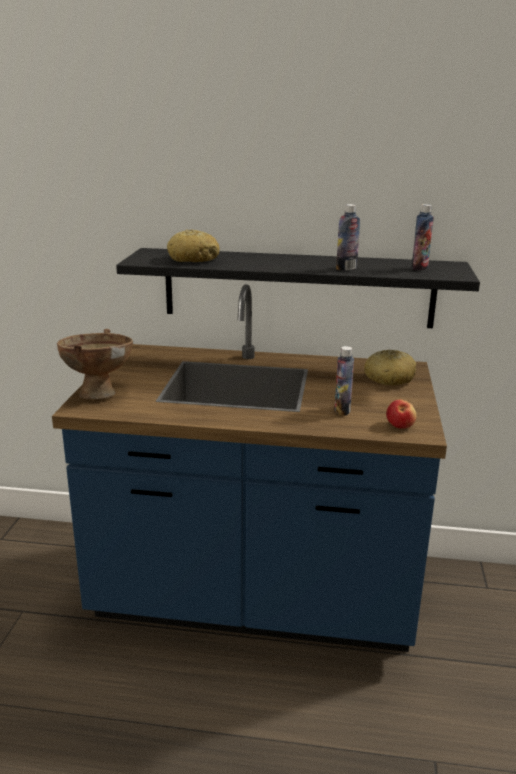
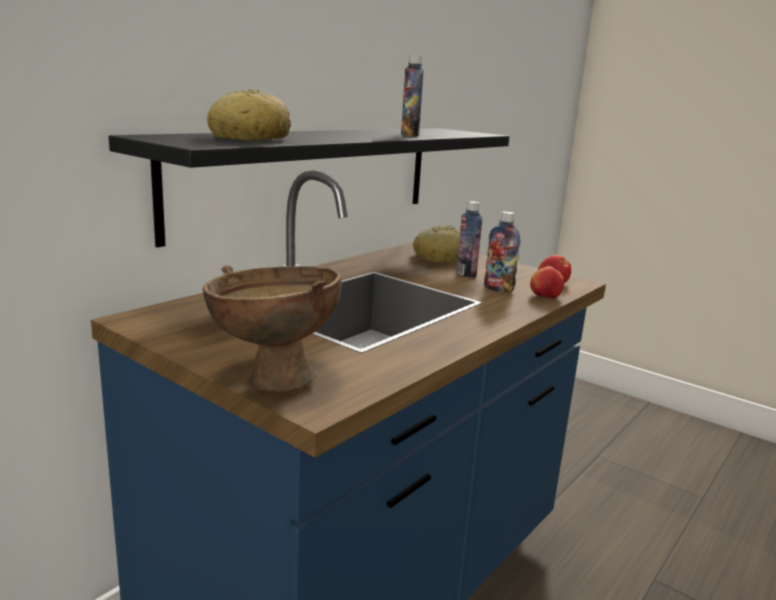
camera: 60 degrees left, 5 degrees down
bottle [411,204,434,270] -> bottle moved to [456,201,482,278]
none -> apple [530,266,564,298]

